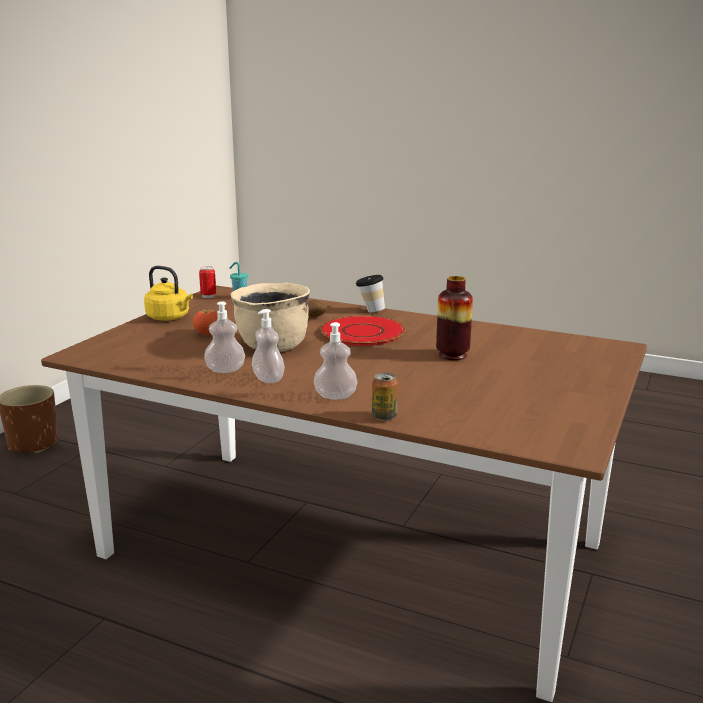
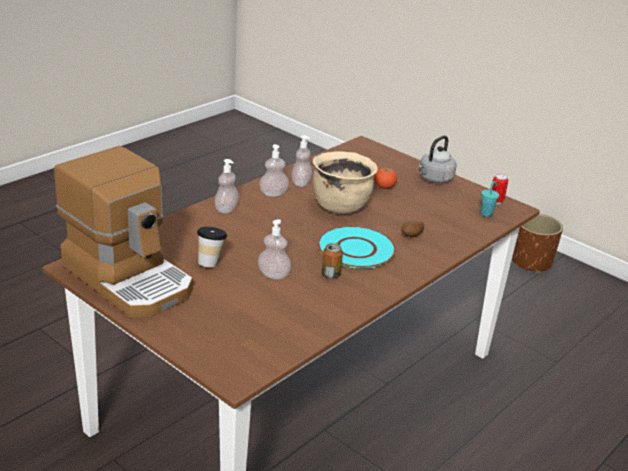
camera: 105 degrees right, 10 degrees up
yellow kettle [144,266,193,321] -> grey kettle [419,135,457,183]
red plate [321,316,405,346] -> turquoise plate [317,226,396,269]
cup [356,275,385,313] -> cup moved to [197,227,227,267]
can [372,373,398,421] -> can moved to [322,243,343,279]
vase [436,276,473,360] -> soap dispenser [258,219,291,280]
none -> coffee machine [54,146,193,318]

